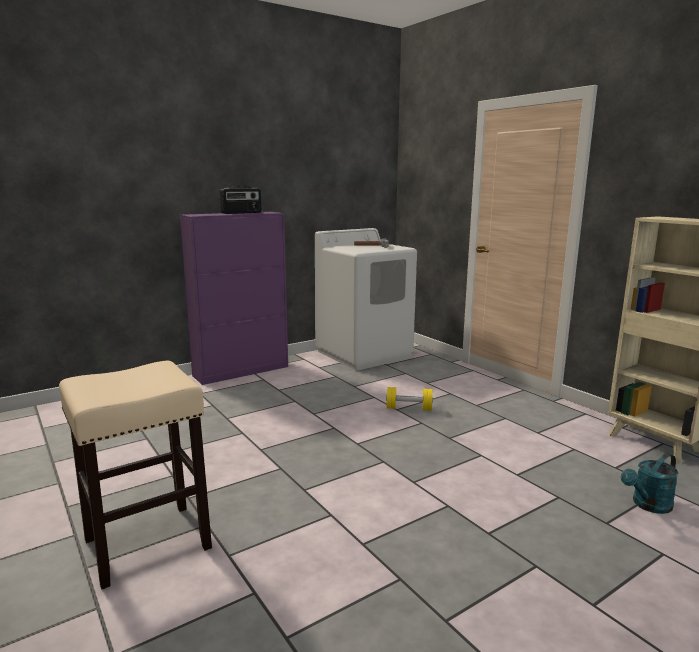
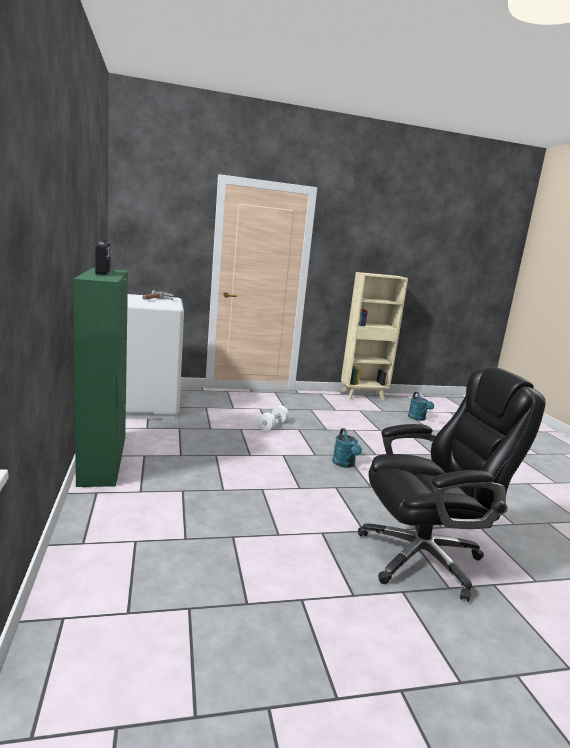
camera: 70 degrees left, 0 degrees up
beige stool [59,361,212,589] -> black office chair [358,367,546,602]
purple cabinet [180,212,288,385] -> green cabinet [73,268,128,487]
yellow dumbbell [386,387,433,411] -> white dumbbell [257,406,289,431]
none -> turquoise watering can [332,428,362,468]

